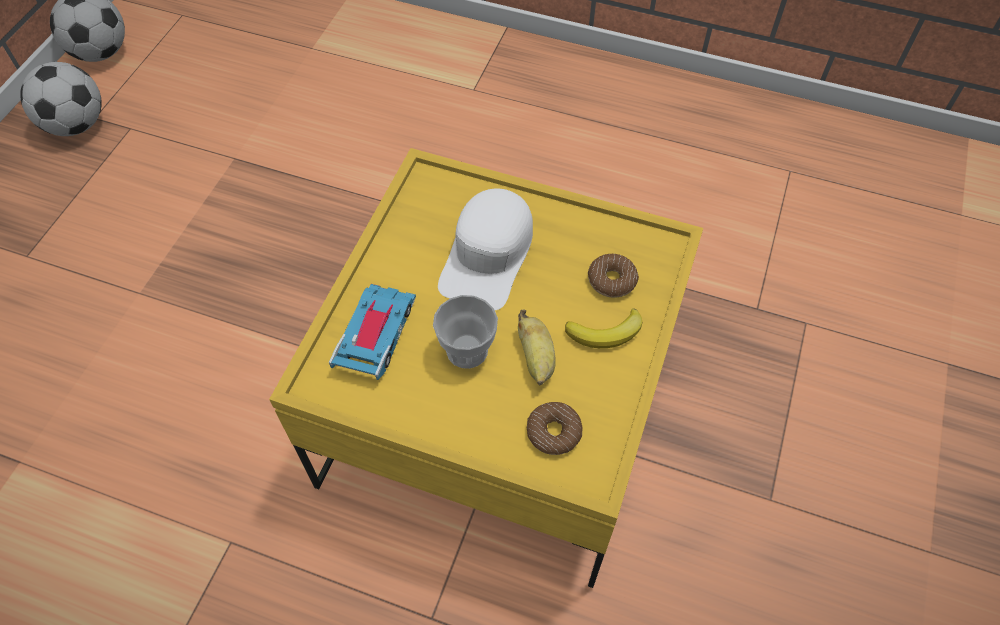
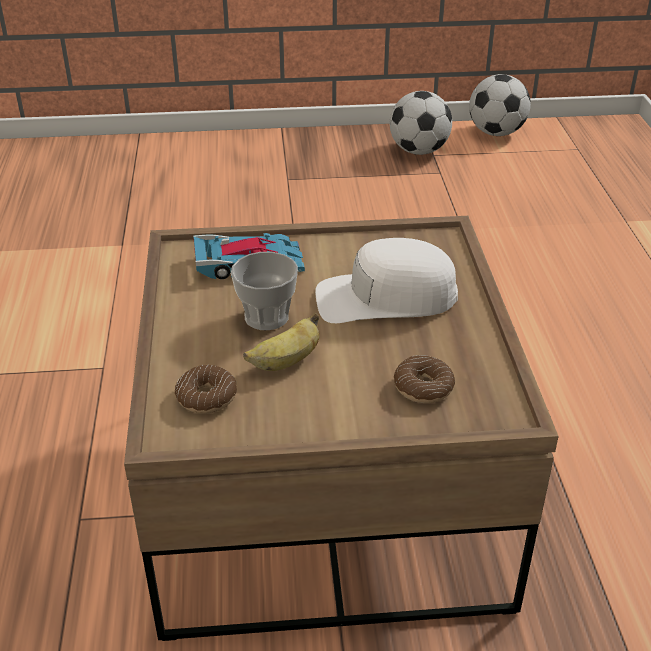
camera: 65 degrees right, 20 degrees down
yellow coffee table [269,148,703,588] -> brown coffee table [124,216,559,641]
banana [565,308,642,348] -> none

